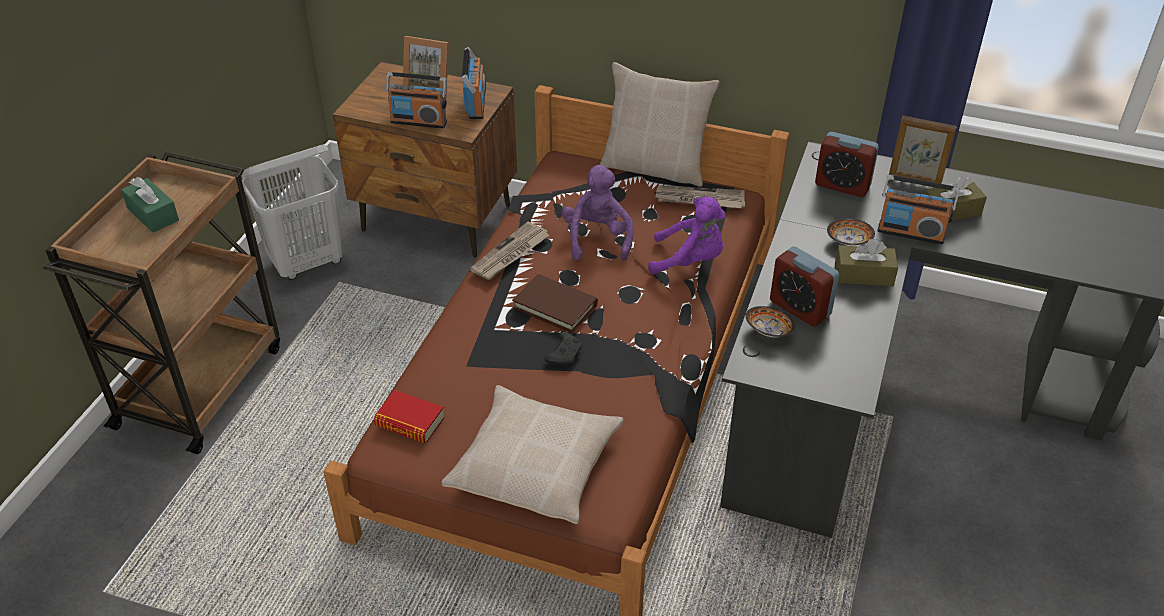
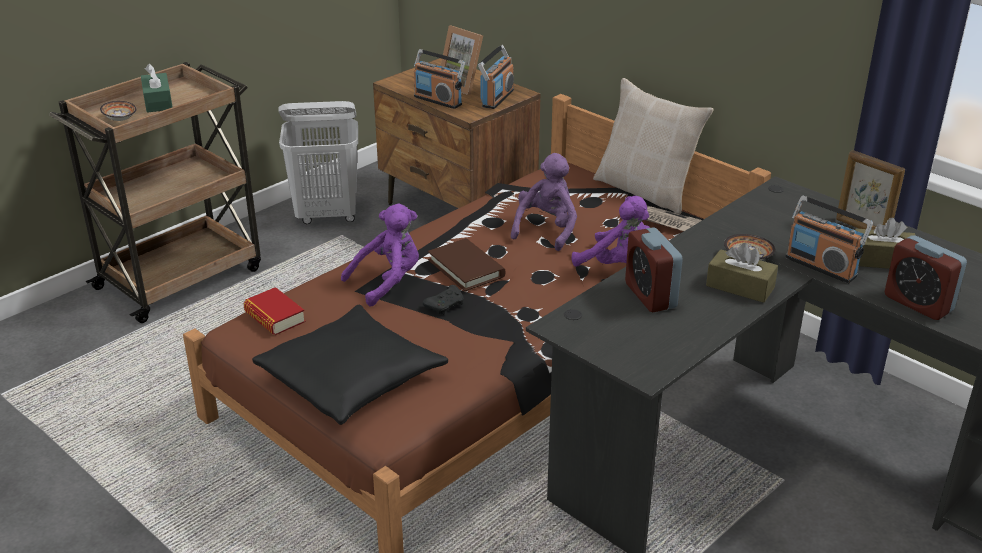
camera: 25 degrees right, 10 degrees down
beige pillow [442,385,624,524] -> black pillow [252,305,448,425]
newspaper [470,222,549,280] -> none
bowl [746,306,795,337] -> bowl moved to [100,101,137,121]
alarm clock [815,132,879,197] -> alarm clock moved to [885,235,967,320]
none -> purple plush toy [341,204,419,306]

